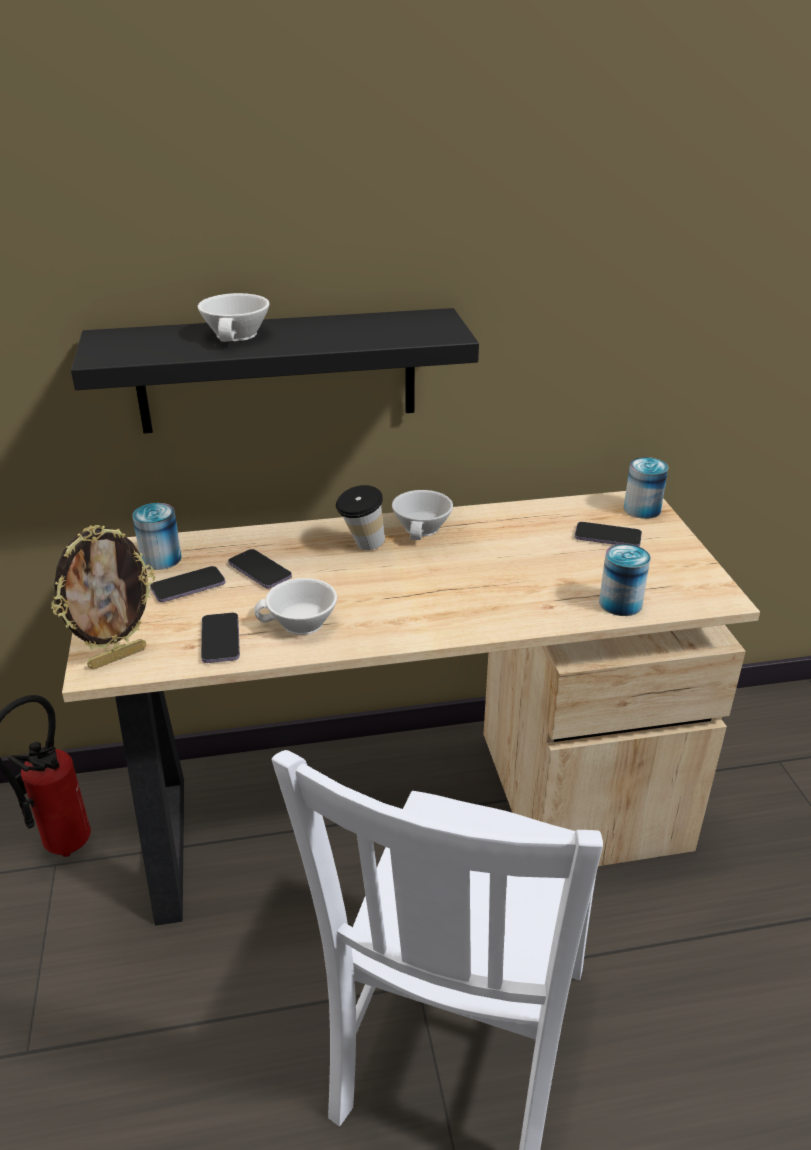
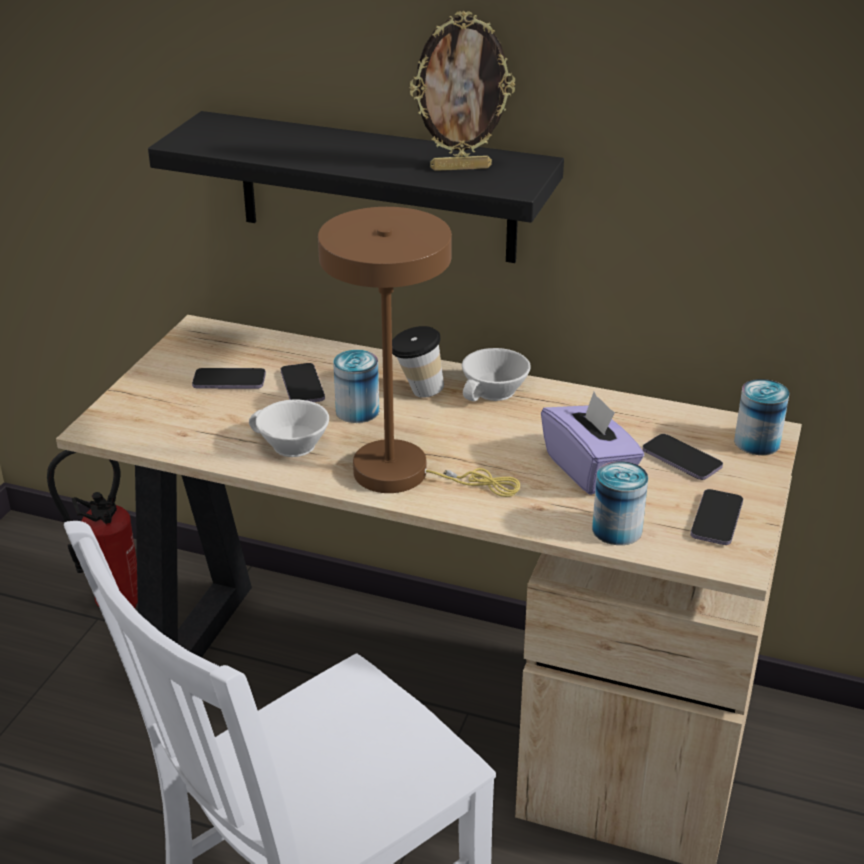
camera: 30 degrees right, 0 degrees up
picture frame [51,525,155,670] -> picture frame moved to [409,10,516,171]
can [132,503,182,570] -> can moved to [333,350,379,423]
white cup [198,293,270,342] -> none
phone [201,613,240,663] -> phone moved to [691,489,743,545]
none -> brown table lamp [318,207,520,497]
none -> purple tissue box [541,392,644,495]

